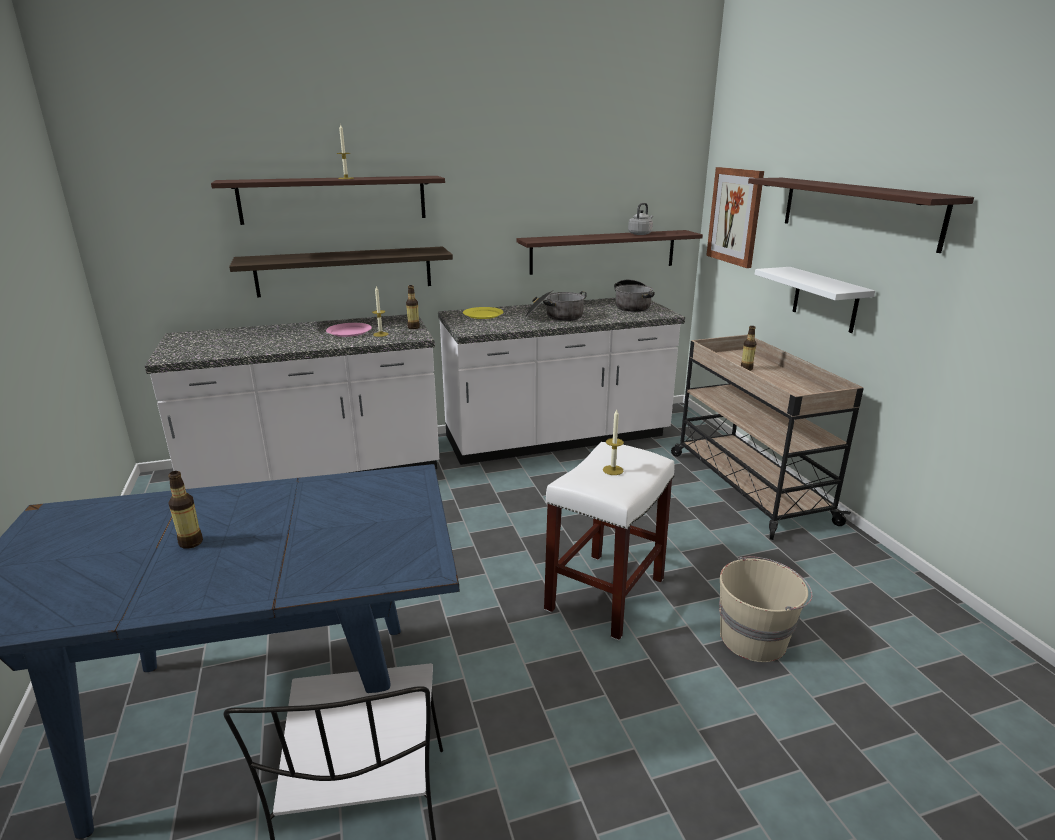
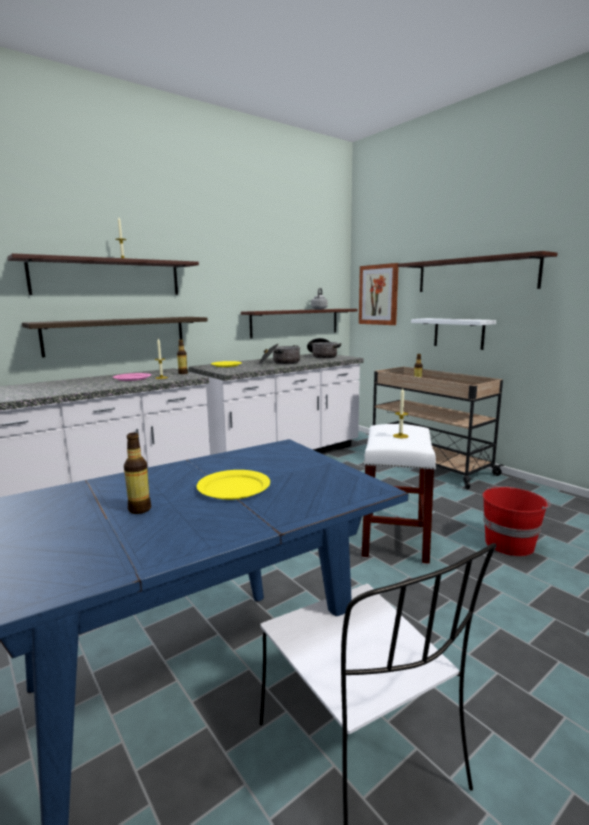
camera: 20 degrees left, 10 degrees down
beige bucket [719,556,813,662] -> red bucket [483,486,551,556]
none -> yellow plate [197,470,270,500]

